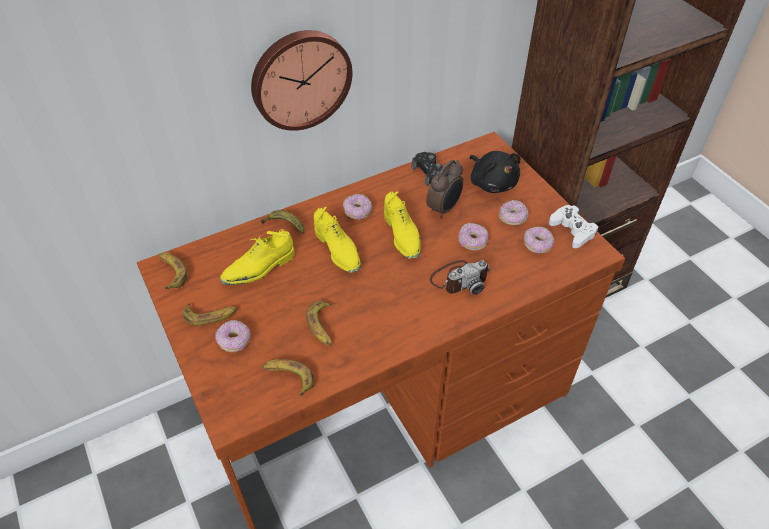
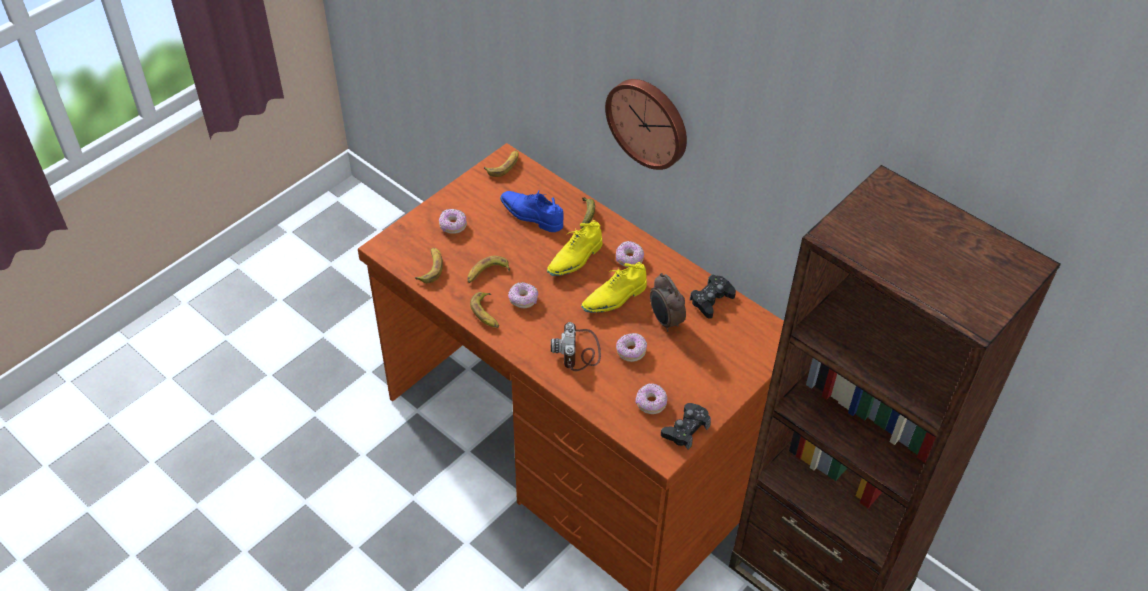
camera: 70 degrees right, 0 degrees up
banana [182,304,237,326] -> banana moved to [470,292,499,328]
yellow shoe [220,229,295,285] -> blue shoe [500,190,564,232]
alarm clock [426,160,463,219] -> alarm clock turned 45 degrees clockwise [650,273,686,332]
camera [430,260,490,295] -> camera turned 45 degrees clockwise [551,322,601,371]
black plush toy [470,151,521,193] -> none
donut [499,200,529,225] -> donut moved to [508,282,538,309]
white game controller [549,205,599,248] -> black game controller [661,403,711,450]

